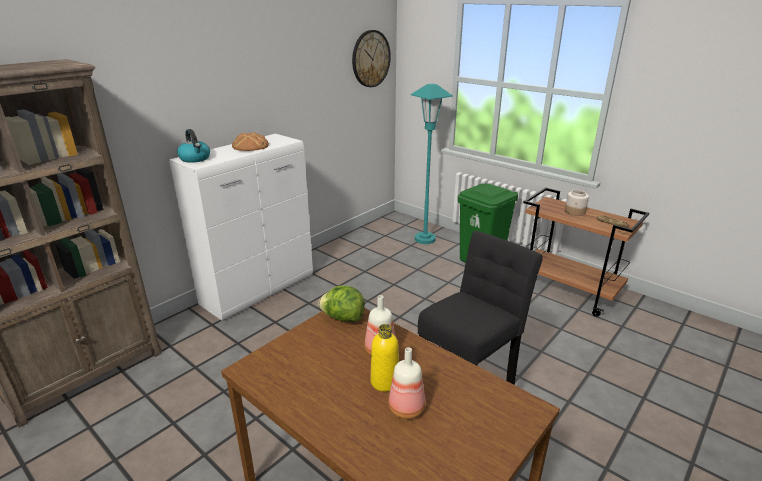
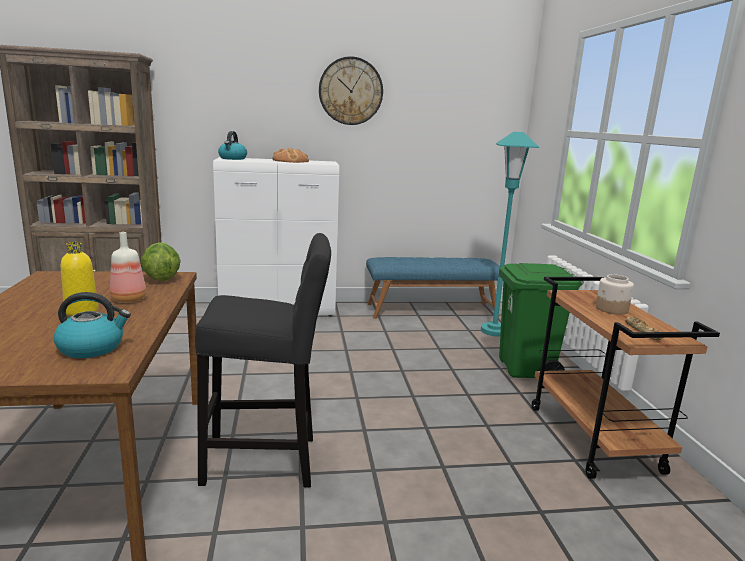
camera: 40 degrees right, 10 degrees down
wall clock [352,30,391,87] -> wall clock moved to [319,56,383,125]
bottle [388,347,425,419] -> none
none -> kettle [53,292,131,358]
none -> blue bench [366,257,500,319]

